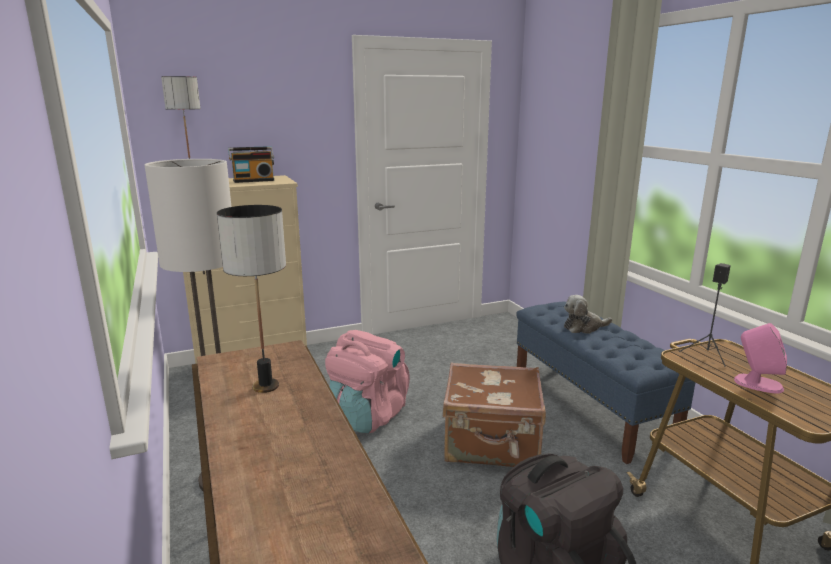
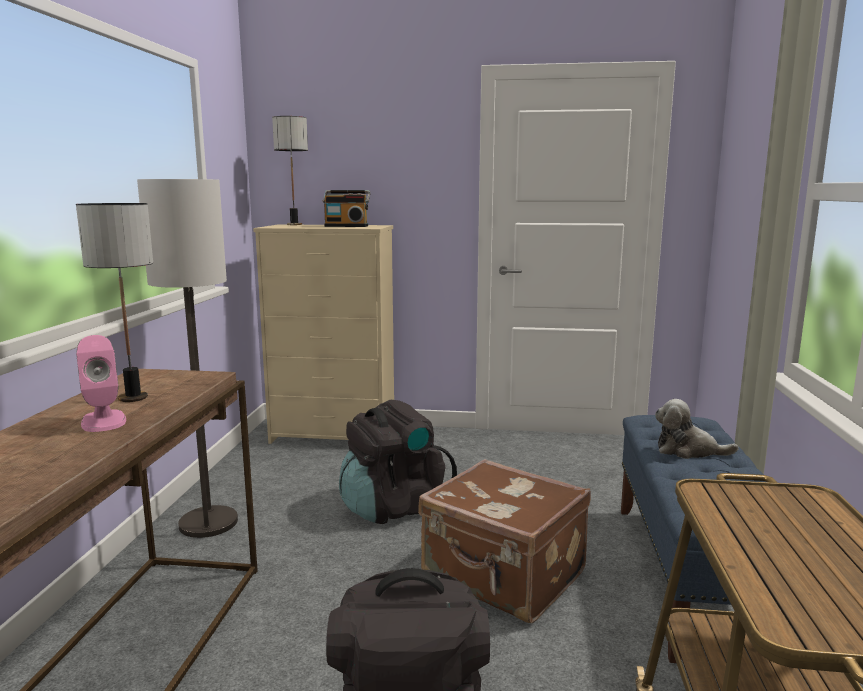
camera: 30 degrees right, 5 degrees down
pink backpack [325,330,410,433] -> black backpack [339,399,457,524]
black speaker [679,263,731,367] -> none
pink speaker [734,323,787,393] -> pink speaker moved to [76,335,126,432]

